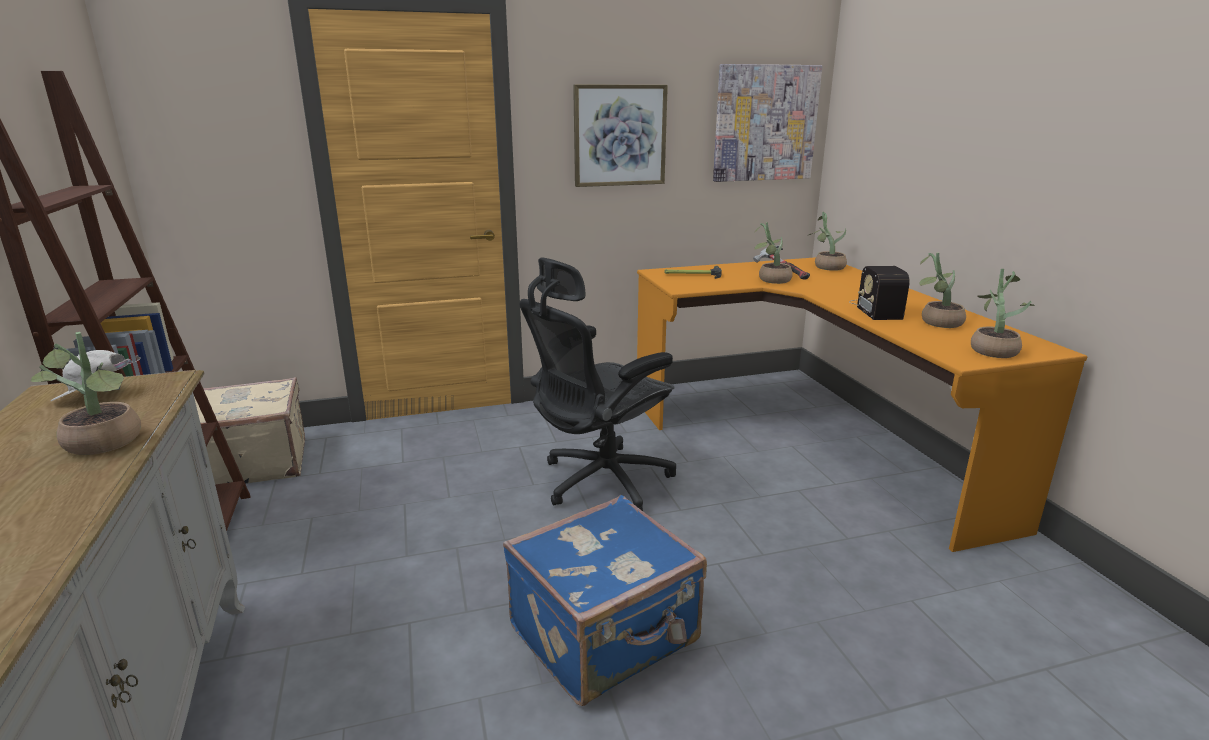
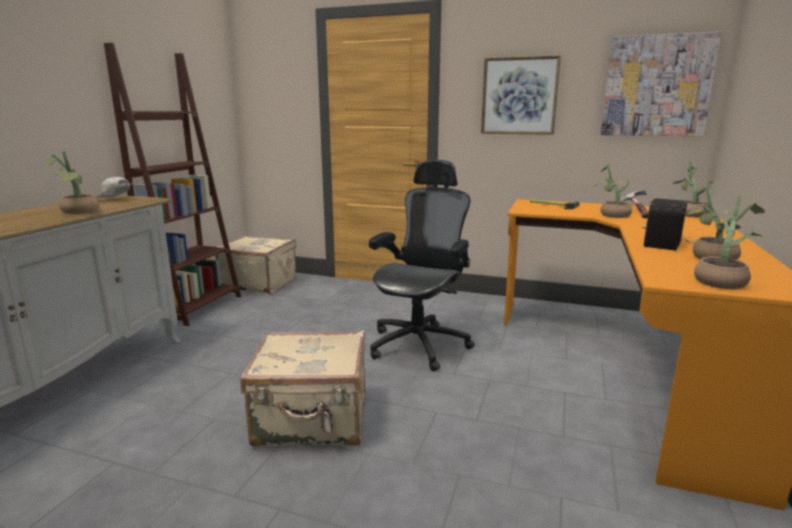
camera: 35 degrees right, 5 degrees down
blue suitcase [503,495,707,706] -> beige suitcase [240,330,365,446]
office chair [519,258,676,511] -> office chair turned 120 degrees clockwise [369,160,475,371]

